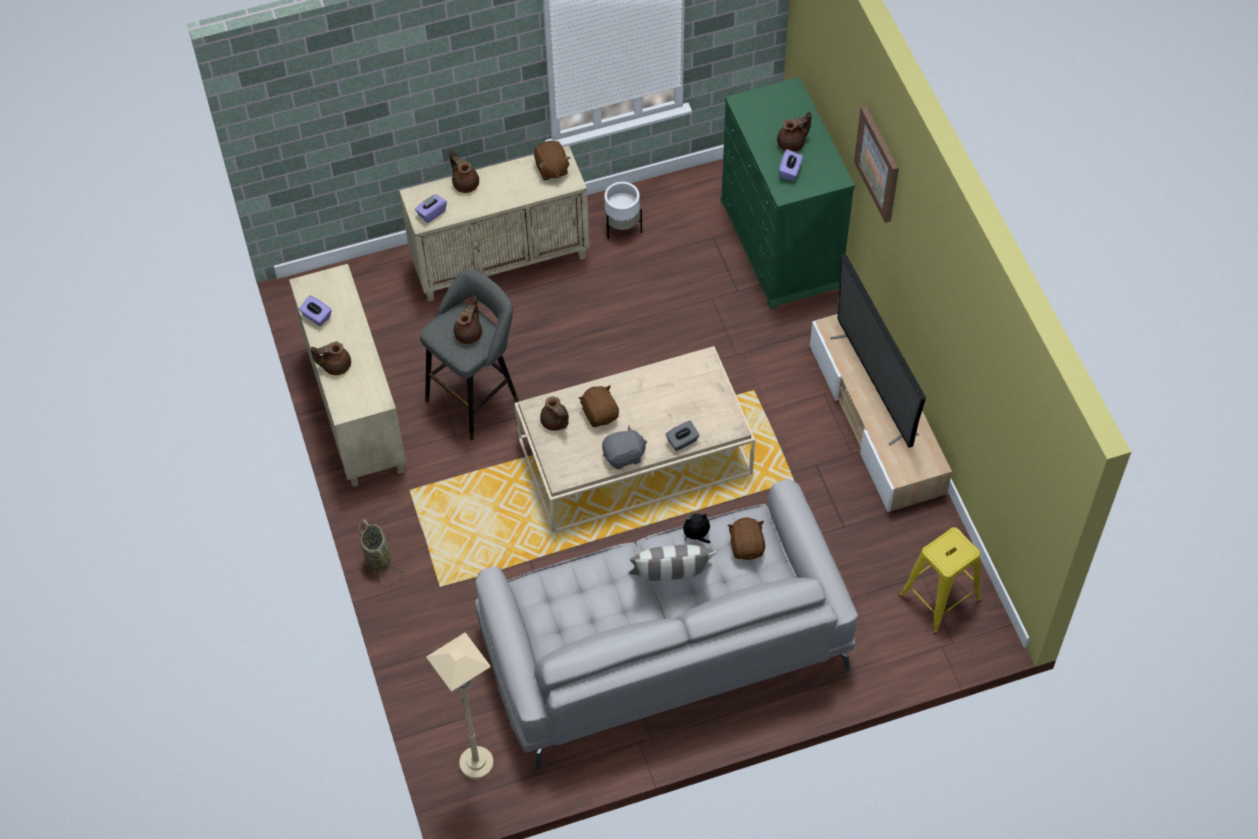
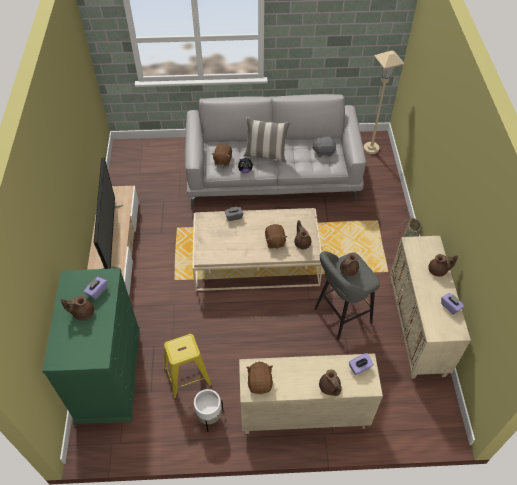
camera: 165 degrees left, 5 degrees down
grey plush toy [602,425,647,469] -> grey plush toy moved to [312,136,336,157]
picture [854,106,899,223] -> none
yellow stool [899,527,982,634] -> yellow stool moved to [164,334,212,399]

